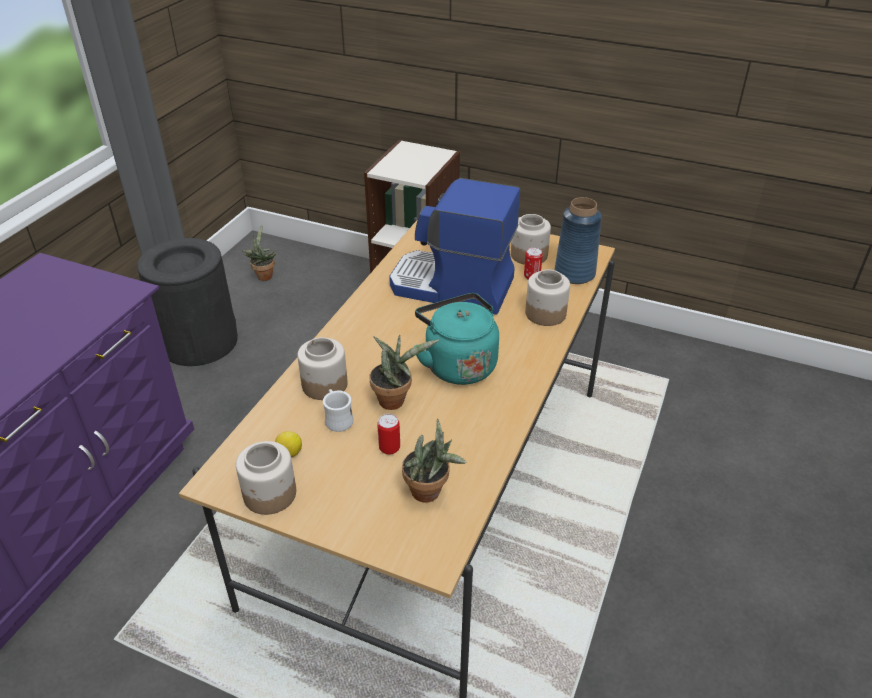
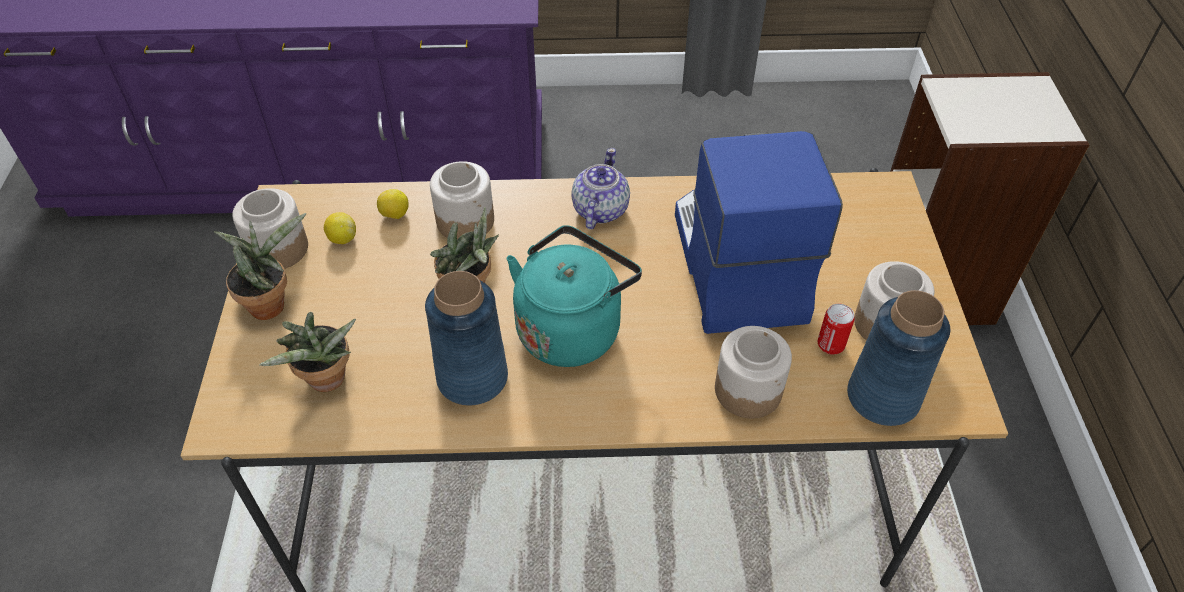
camera: 65 degrees right, 10 degrees up
black trash can [137,238,238,366] -> none
potted plant [242,225,276,281] -> potted plant moved to [214,213,306,320]
white mug [323,389,354,432] -> none
can [377,414,400,455] -> none
none -> lemon [377,189,409,219]
none -> blue vase [425,271,508,405]
none -> teapot [571,148,630,229]

